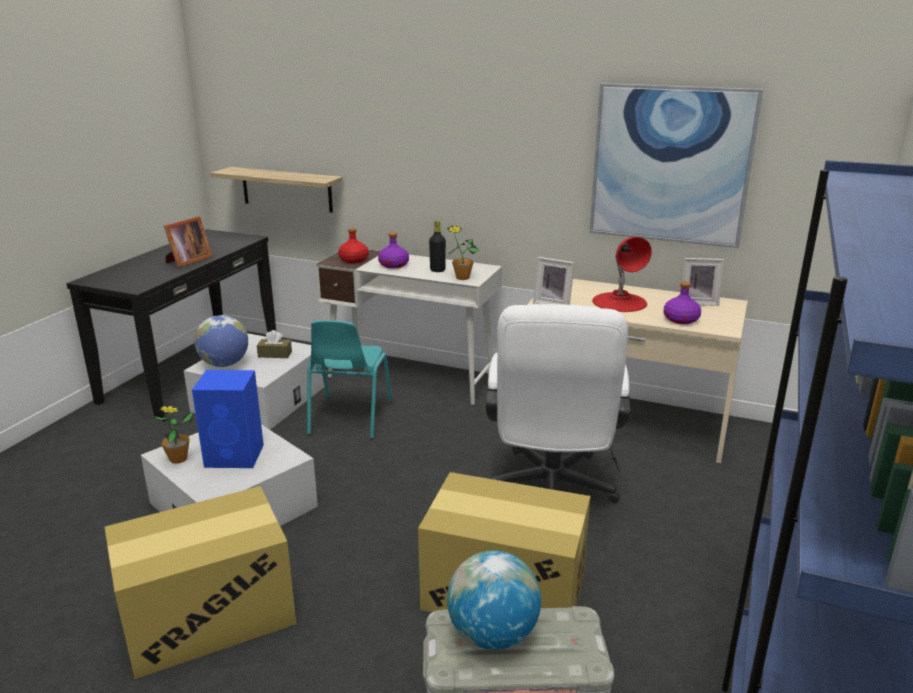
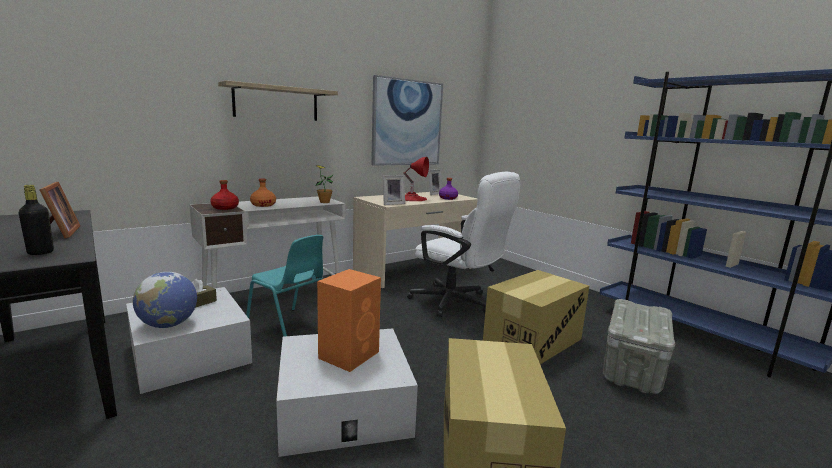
camera: 60 degrees left, 10 degrees down
potted plant [154,405,193,464] -> none
blue speaker [192,370,264,468] -> orange speaker [317,269,381,372]
shelf [211,167,343,213] -> shelf moved to [218,80,338,121]
purple bottle [378,232,409,269] -> orange bottle [250,179,276,207]
black bottle [429,221,446,272] -> black bottle moved to [19,185,54,255]
globe [447,550,541,650] -> none

